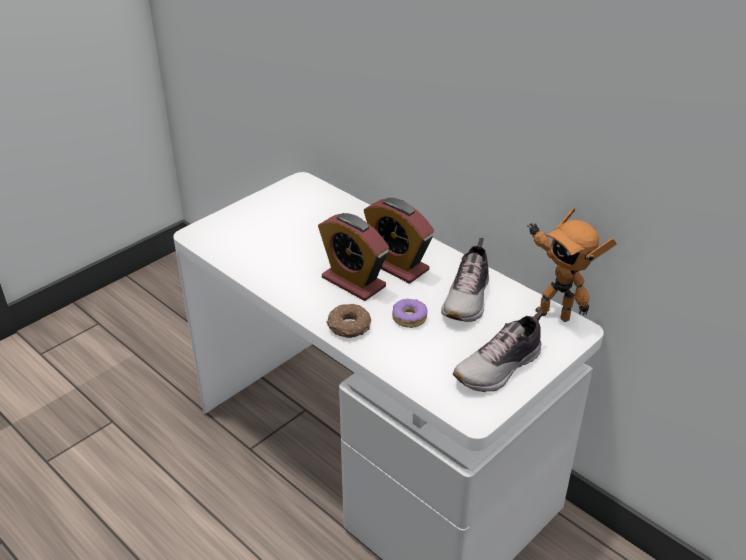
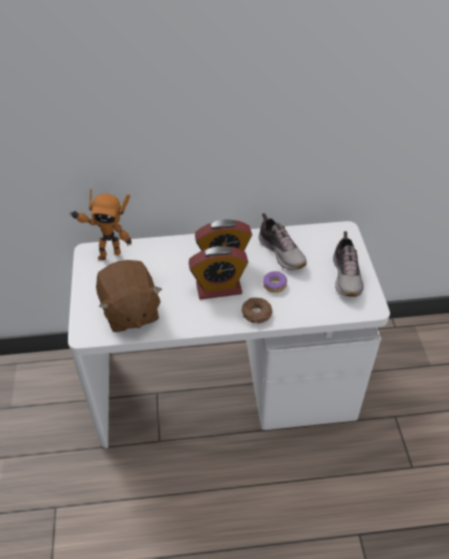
camera: 50 degrees left, 10 degrees up
toy robot [528,207,617,322] -> toy robot moved to [69,189,131,260]
none -> brown plush toy [96,260,162,332]

